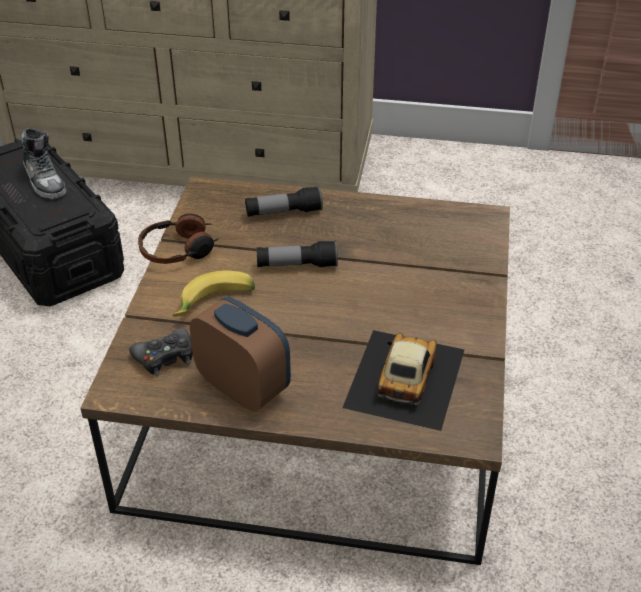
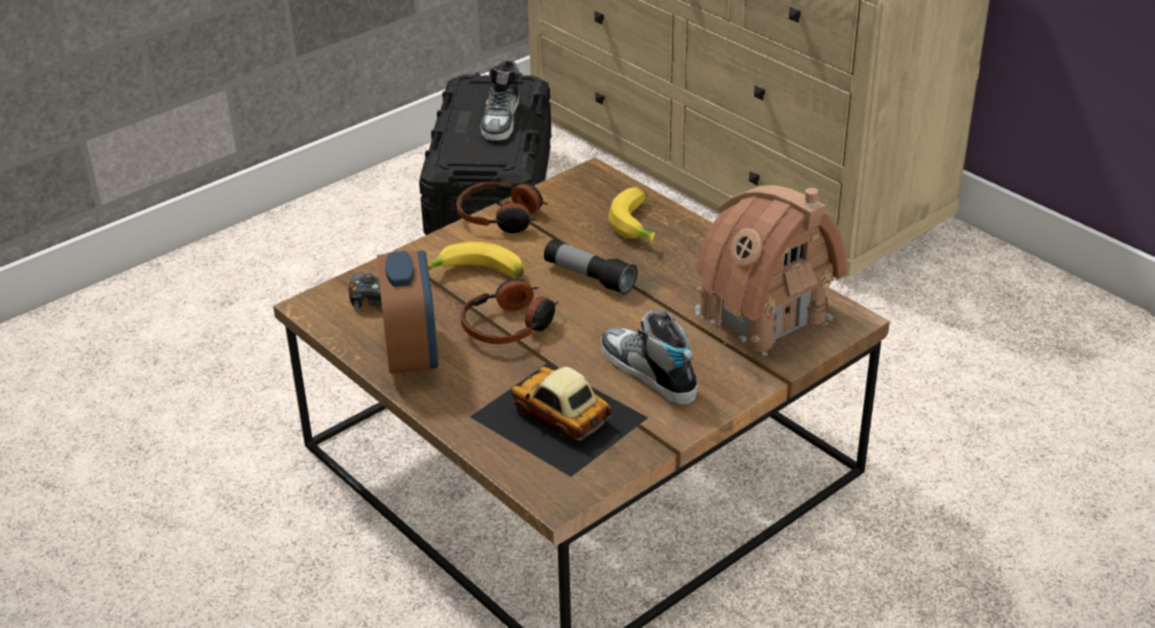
camera: 40 degrees right, 5 degrees down
flashlight [245,186,323,217] -> banana [608,187,655,243]
toy car [342,330,464,431] -> toy car turned 105 degrees counterclockwise [470,363,648,477]
none -> headphones [460,279,559,344]
none -> shoe [601,310,698,405]
none -> toy house [695,185,848,356]

